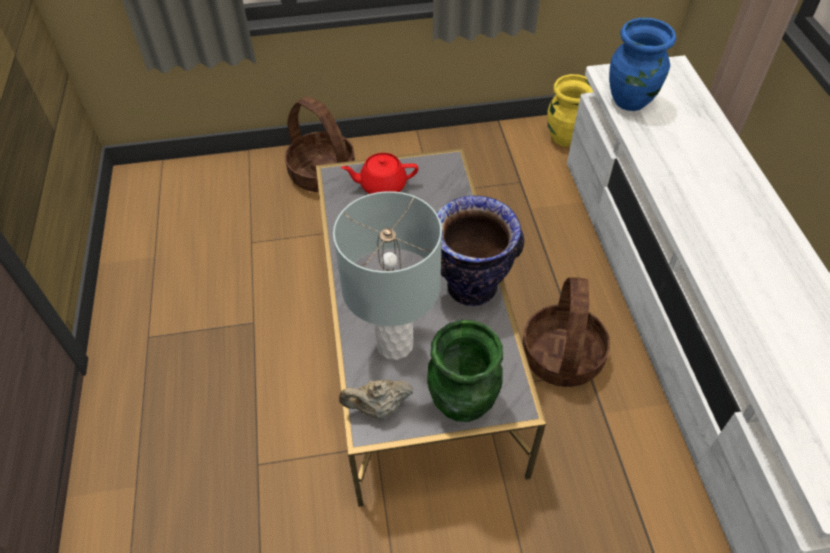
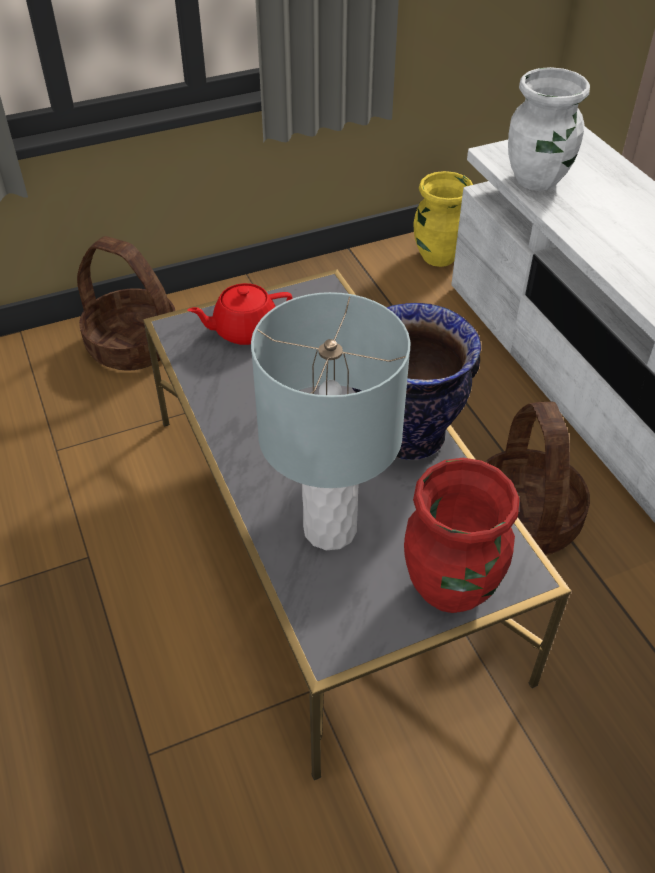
camera: 15 degrees left, 5 degrees down
beige teapot [339,380,413,419] -> none
green vase [427,320,503,422] -> red vase [404,458,520,613]
blue vase [609,18,676,111] -> white vase [508,67,590,191]

